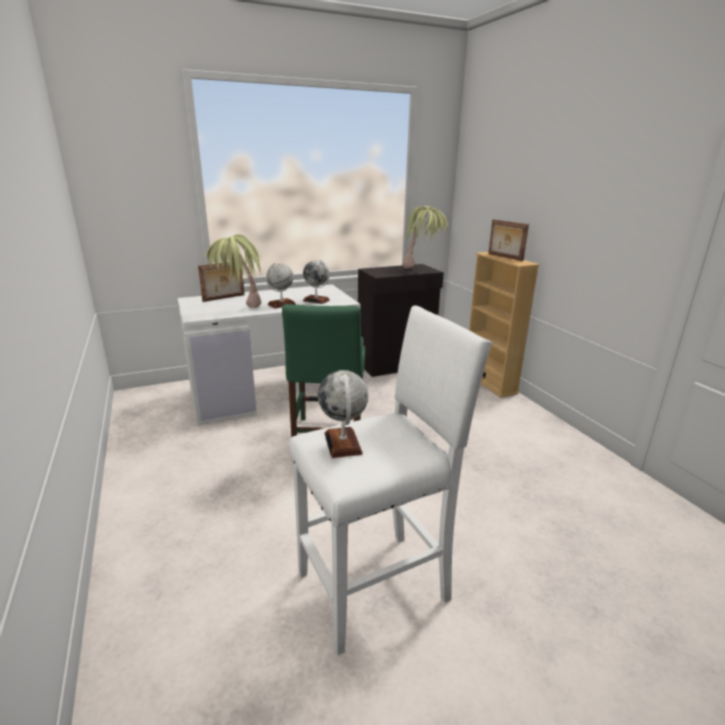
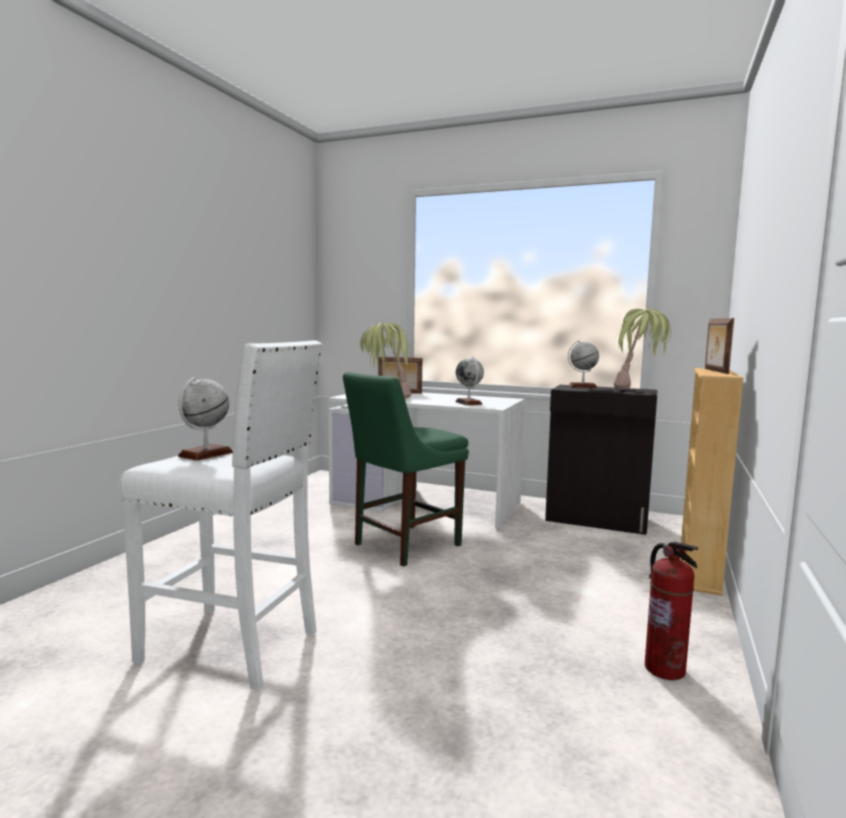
camera: 45 degrees right, 15 degrees down
globe [266,263,296,308] -> globe moved to [568,340,599,388]
none -> fire extinguisher [645,541,698,680]

